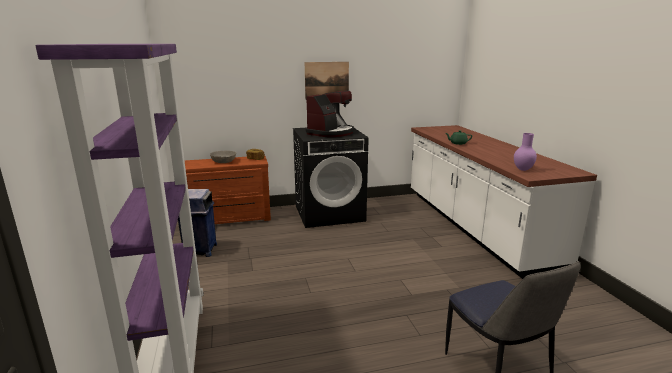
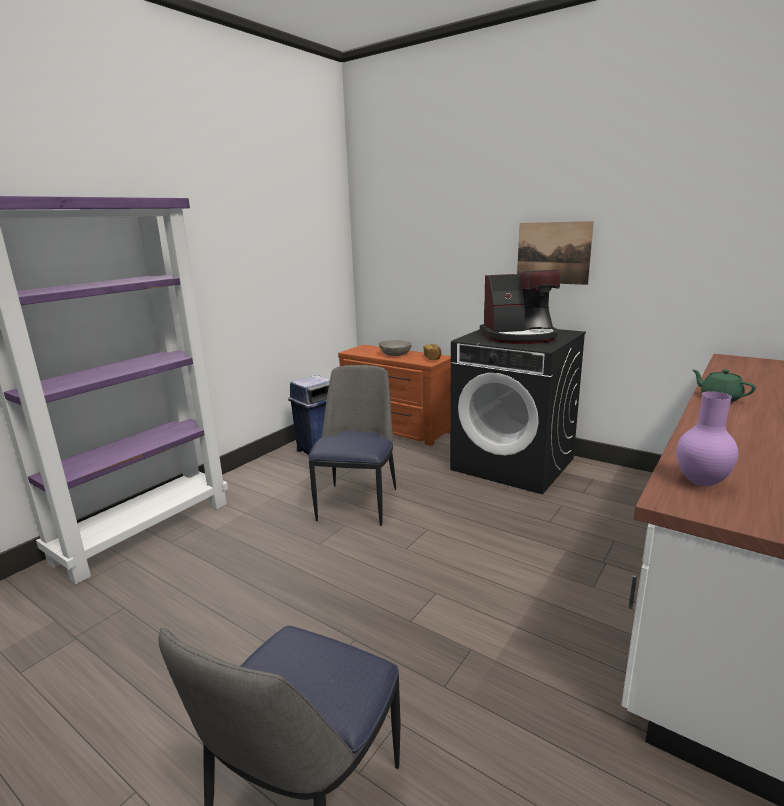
camera: 50 degrees right, 0 degrees up
none -> chair [308,365,396,526]

